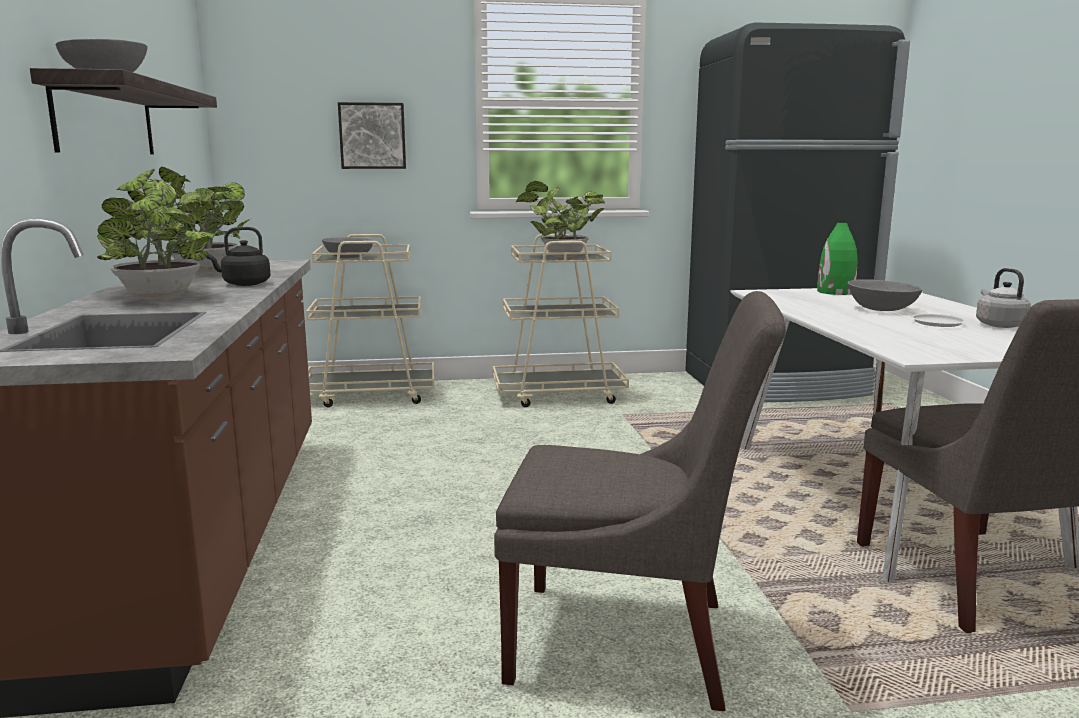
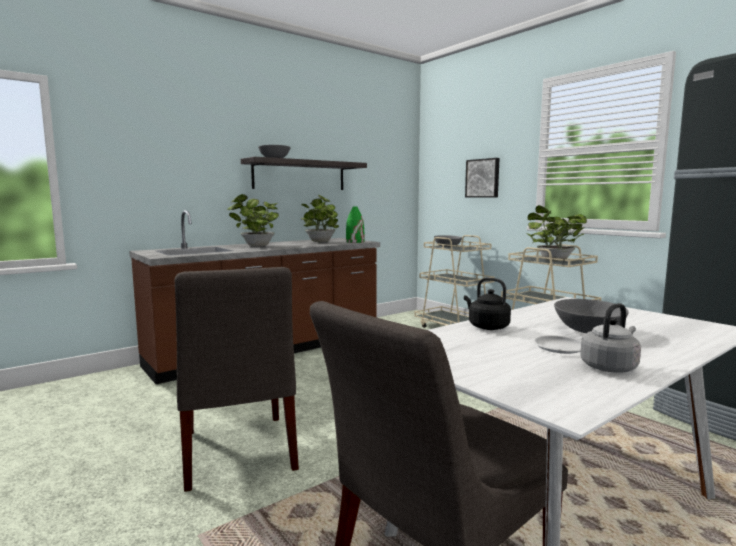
camera: 60 degrees right, 5 degrees down
black kettle [207,227,271,286] -> black kettle moved to [464,278,511,330]
green vase [817,222,858,295] -> green vase moved to [346,207,364,243]

